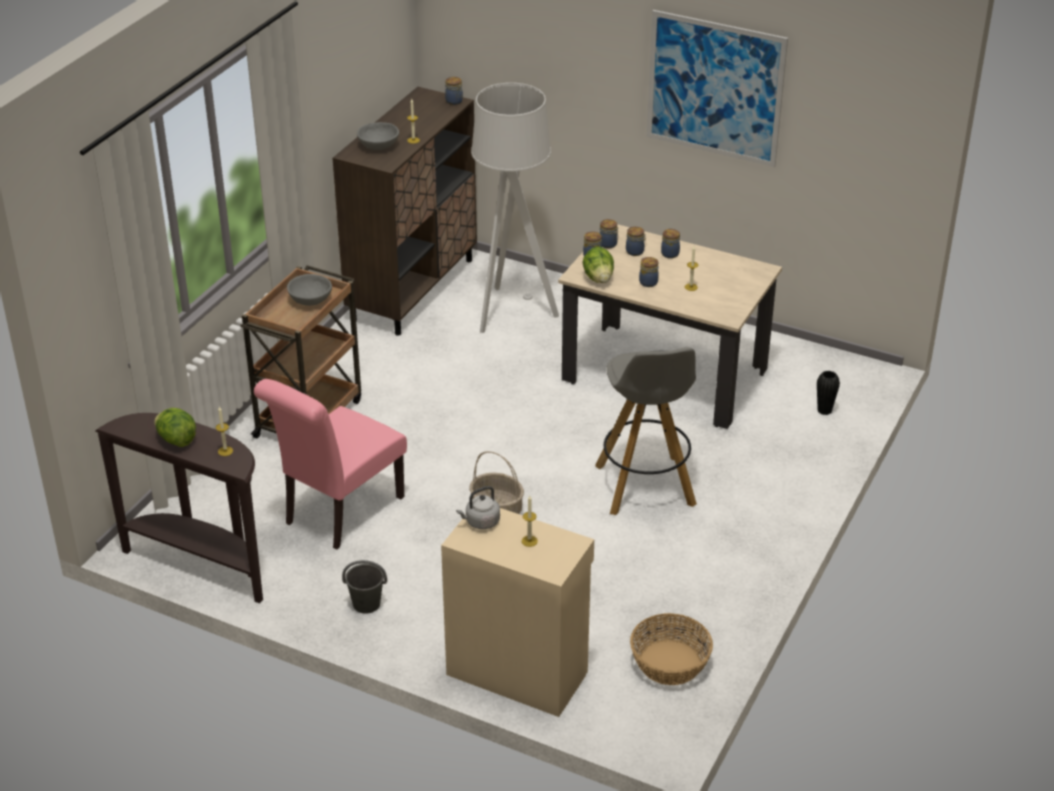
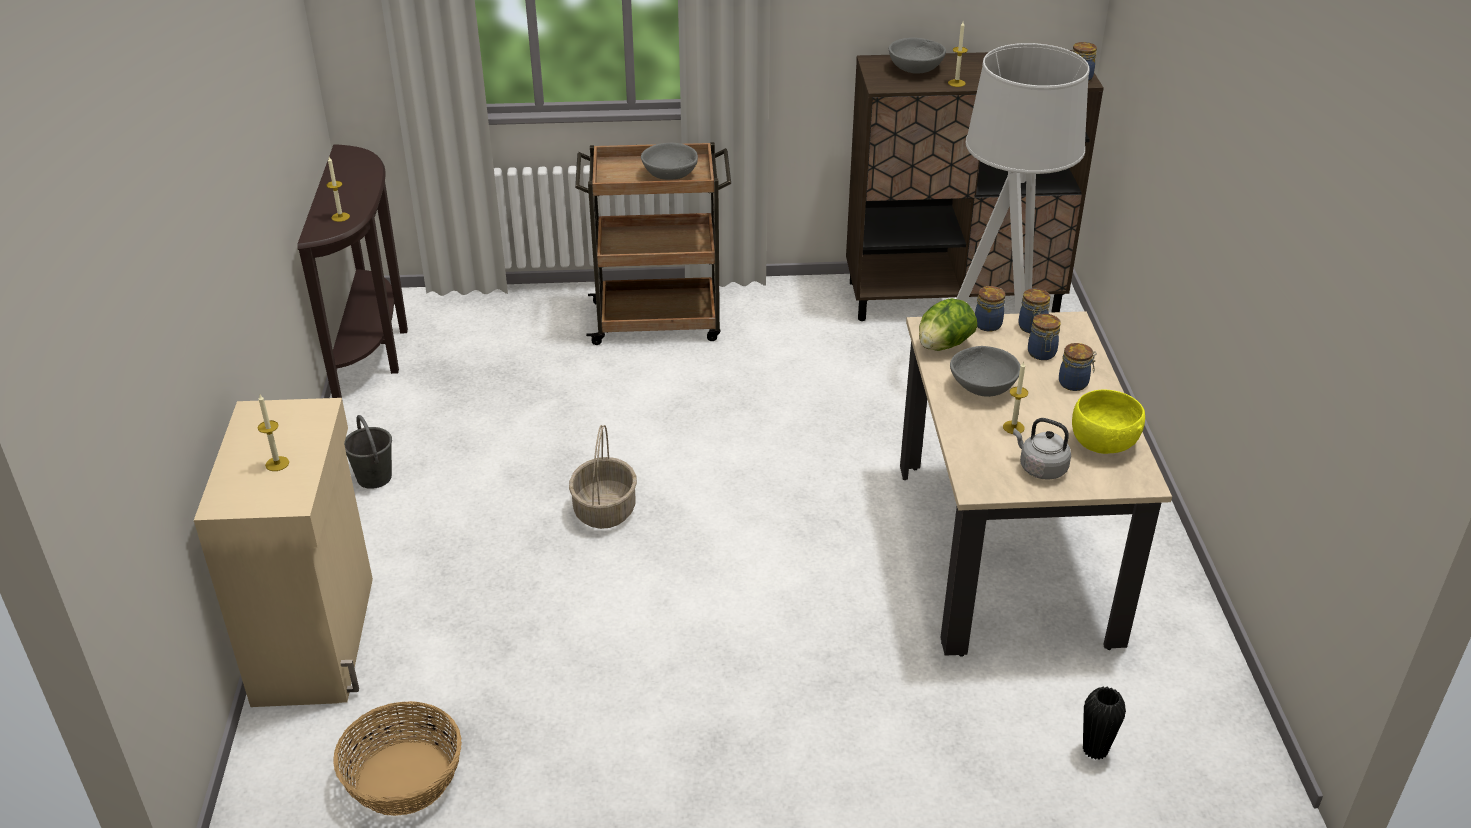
camera: 60 degrees right, 0 degrees up
lettuce [154,408,196,447] -> none
pink chair [254,379,407,550] -> none
grey kettle [456,486,500,529] -> grey kettle moved to [1013,418,1071,480]
grey stool [595,347,697,515] -> none
jar [639,257,659,287] -> grey bowl [950,346,1020,397]
picture [647,10,788,167] -> none
none -> yellow bowl [1072,390,1145,454]

